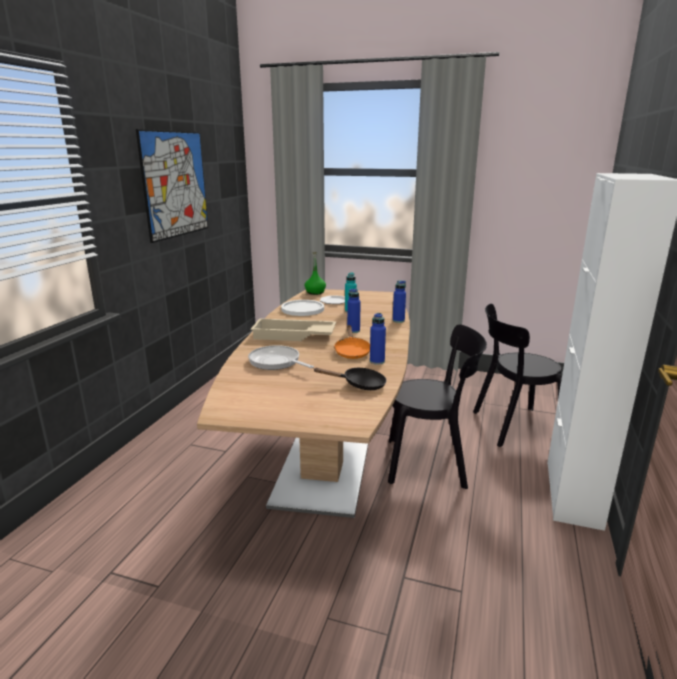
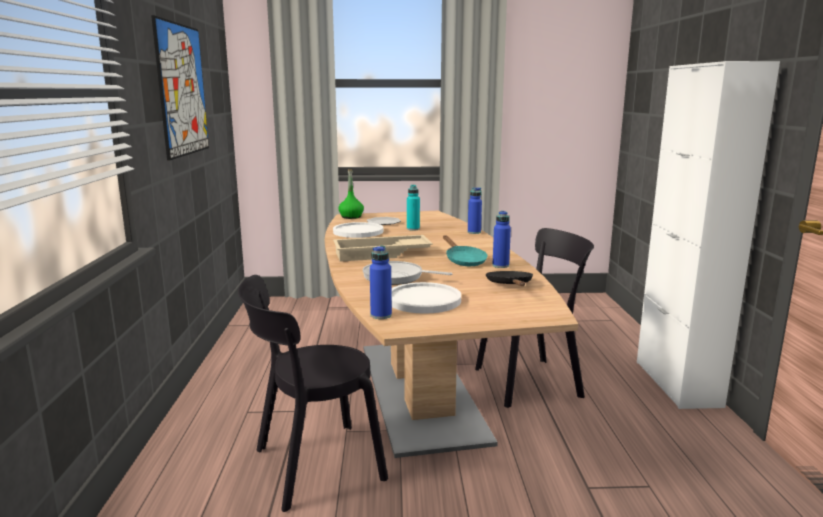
camera: 20 degrees left, 5 degrees down
black frying pan [313,368,387,390] -> black frying pan turned 75 degrees counterclockwise [486,271,533,286]
orange frying pan [334,325,370,359] -> turquoise frying pan [443,235,488,266]
blue bottle [347,289,361,333] -> blue bottle moved to [370,246,392,319]
black chair [473,304,562,447] -> black chair moved to [238,275,388,512]
none -> white plate [391,282,461,314]

